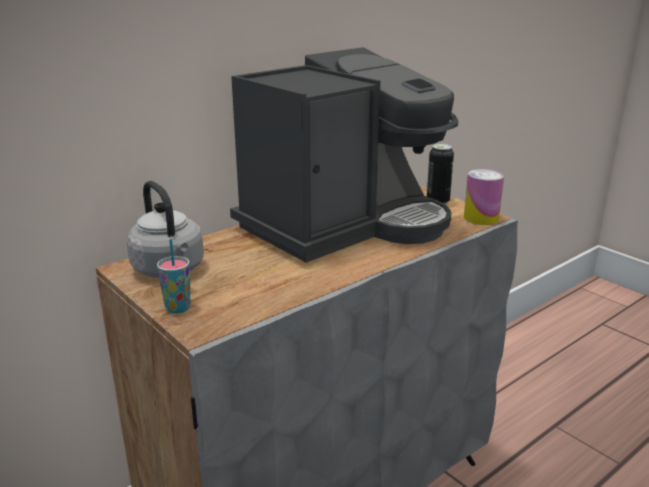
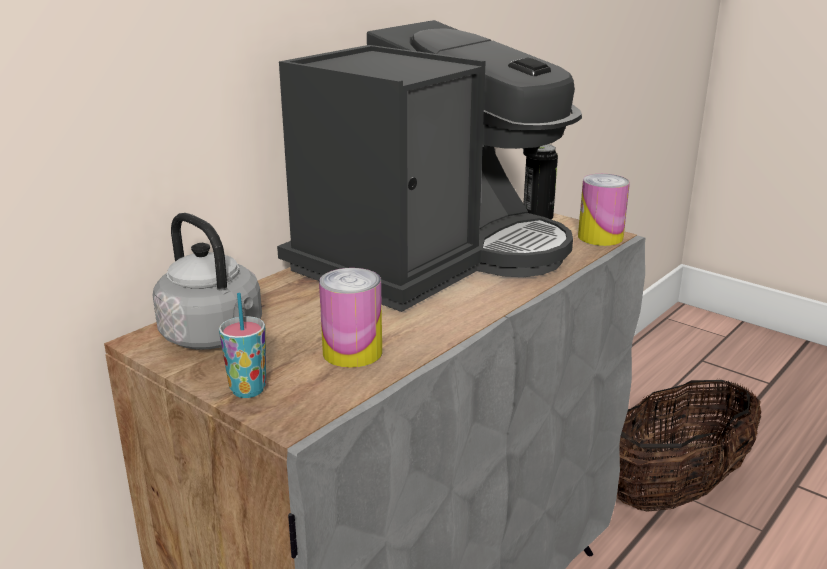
camera: 10 degrees left, 0 degrees up
none -> can [319,268,382,368]
none -> basket [617,379,761,511]

